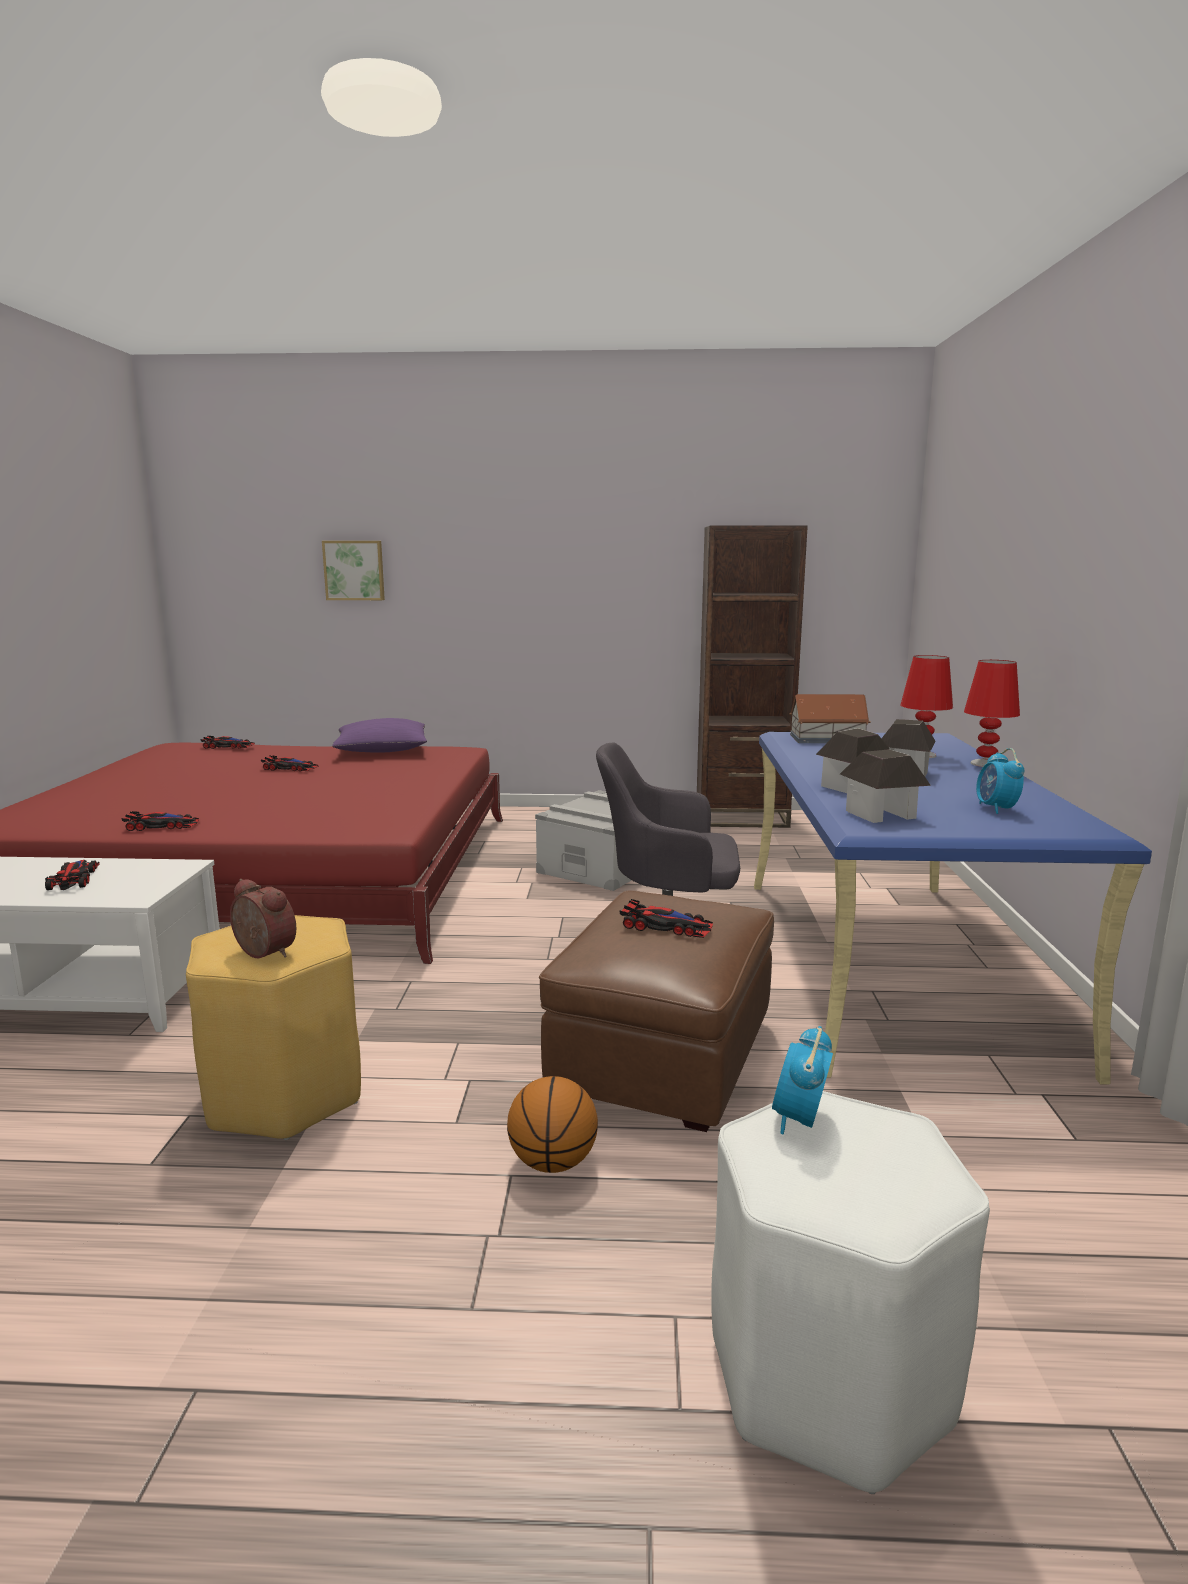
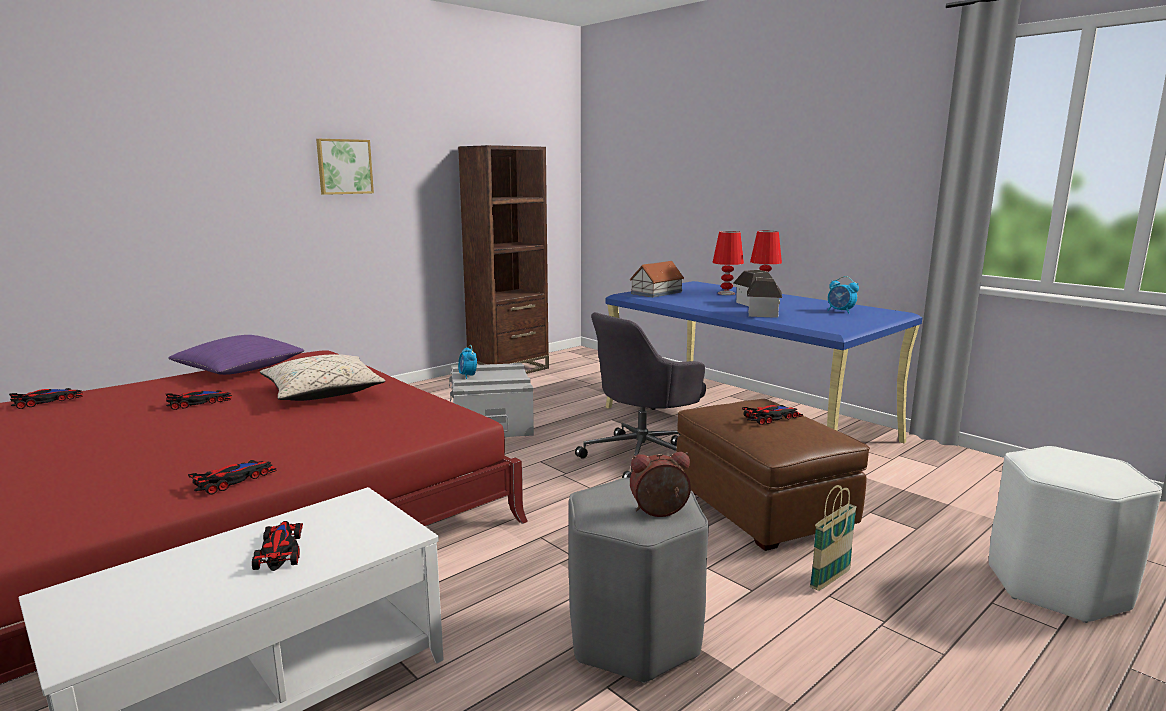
camera: 45 degrees left, 0 degrees up
toy car [45,860,100,890] -> toy car turned 45 degrees clockwise [252,521,303,571]
yellow stool [186,915,361,1140] -> grey stool [569,478,709,683]
picture [322,541,385,600] -> picture moved to [316,139,374,195]
basketball [507,1076,598,1173] -> basket [810,485,857,591]
alarm clock [772,1026,833,1135] -> alarm clock moved to [458,345,477,379]
toy house [840,749,931,823] -> none
none -> beige pillow [260,354,385,401]

